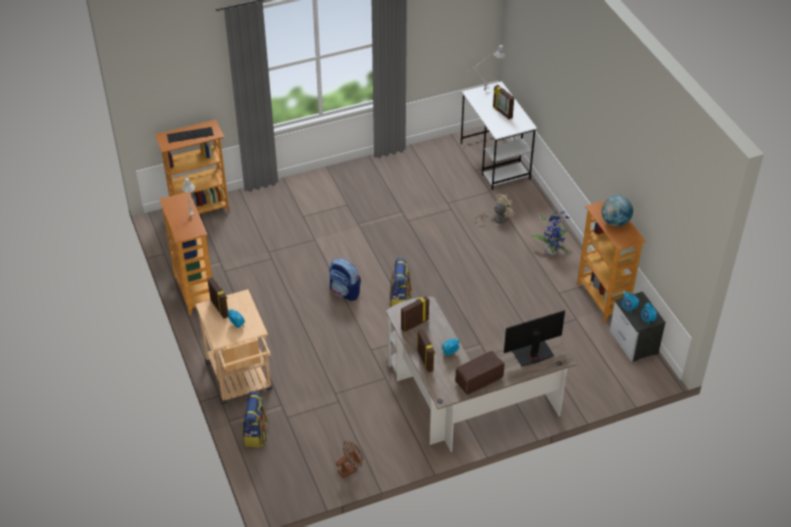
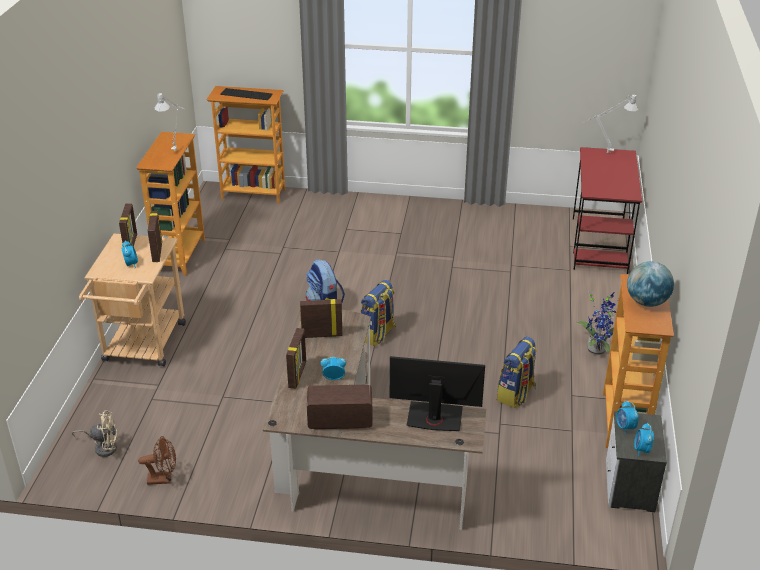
camera: 30 degrees right, 10 degrees down
backpack [242,391,269,447] -> backpack moved to [497,337,537,408]
white desk [461,81,537,190] -> red desk [573,147,642,274]
beige fan [475,194,515,223] -> beige fan moved to [72,410,117,457]
picture frame [493,85,514,120] -> picture frame moved to [148,211,162,262]

